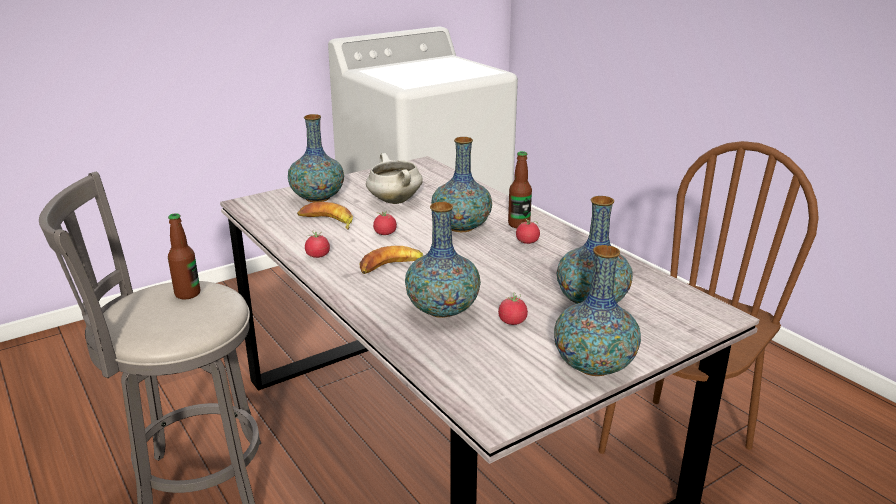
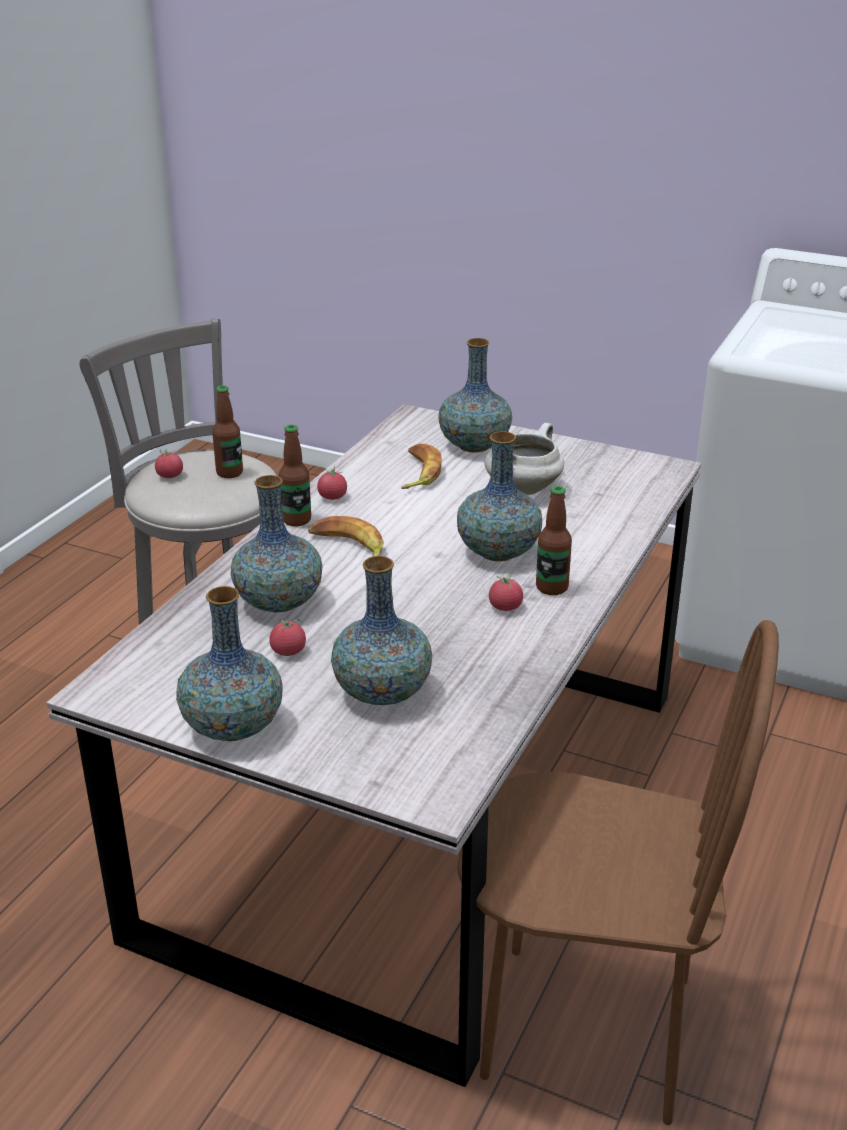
camera: 60 degrees right, 5 degrees up
tomato [373,211,397,235] -> tomato moved to [155,448,183,478]
none -> bottle [279,424,311,526]

